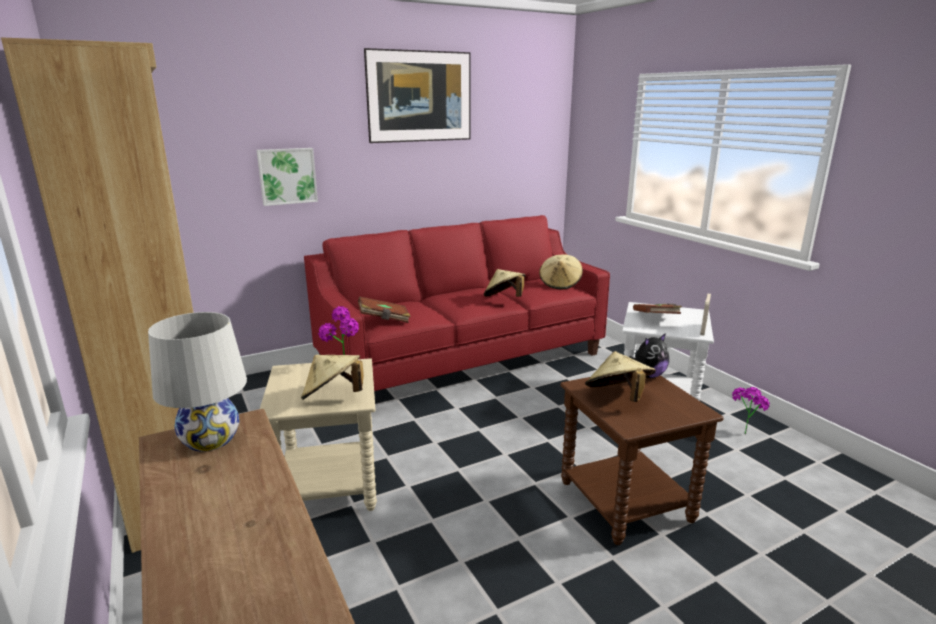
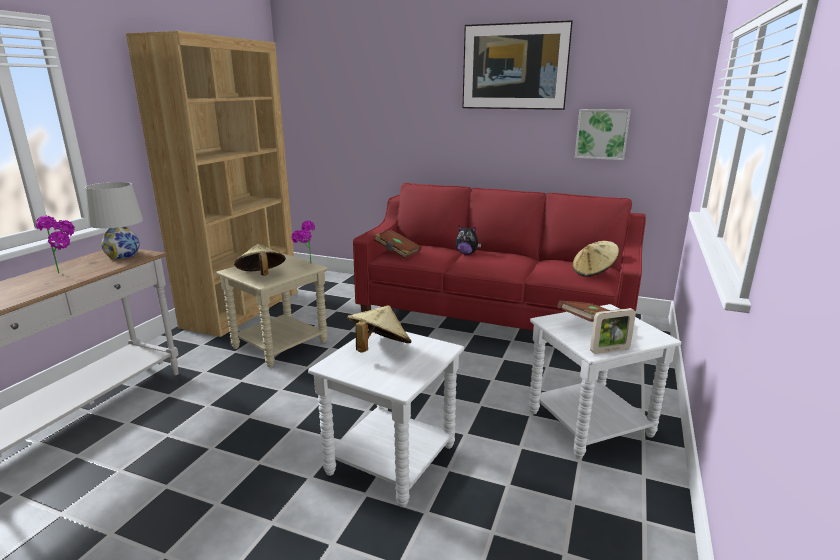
camera: 50 degrees right, 0 degrees up
picture [257,148,318,206] -> picture moved to [575,109,631,160]
beige hat [484,269,526,297] -> none
brown side table [560,375,723,545] -> white side table [308,331,464,507]
plush toy [629,333,669,378] -> plush toy moved to [455,226,482,255]
potted plant [732,387,770,435] -> potted plant moved to [36,216,75,273]

